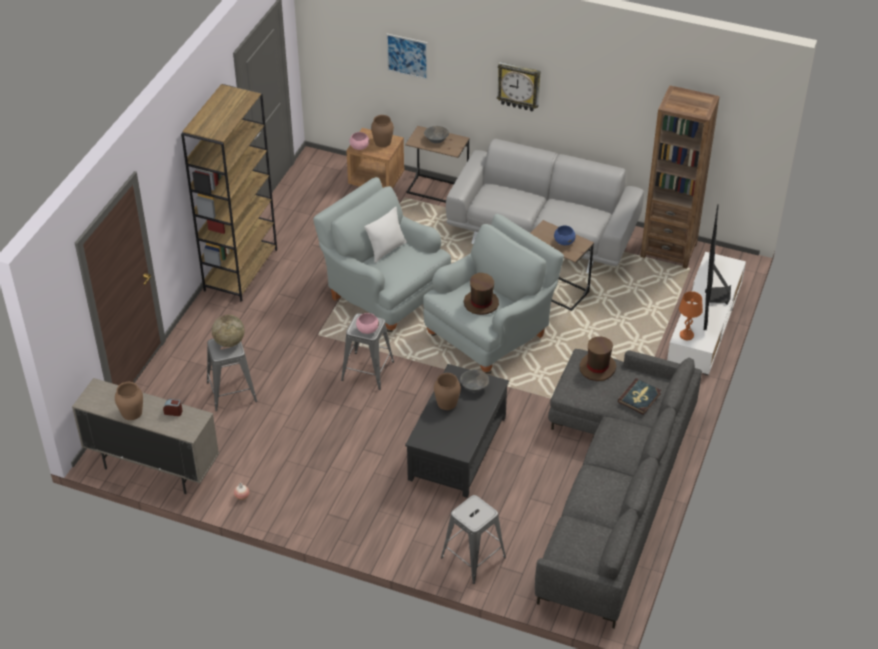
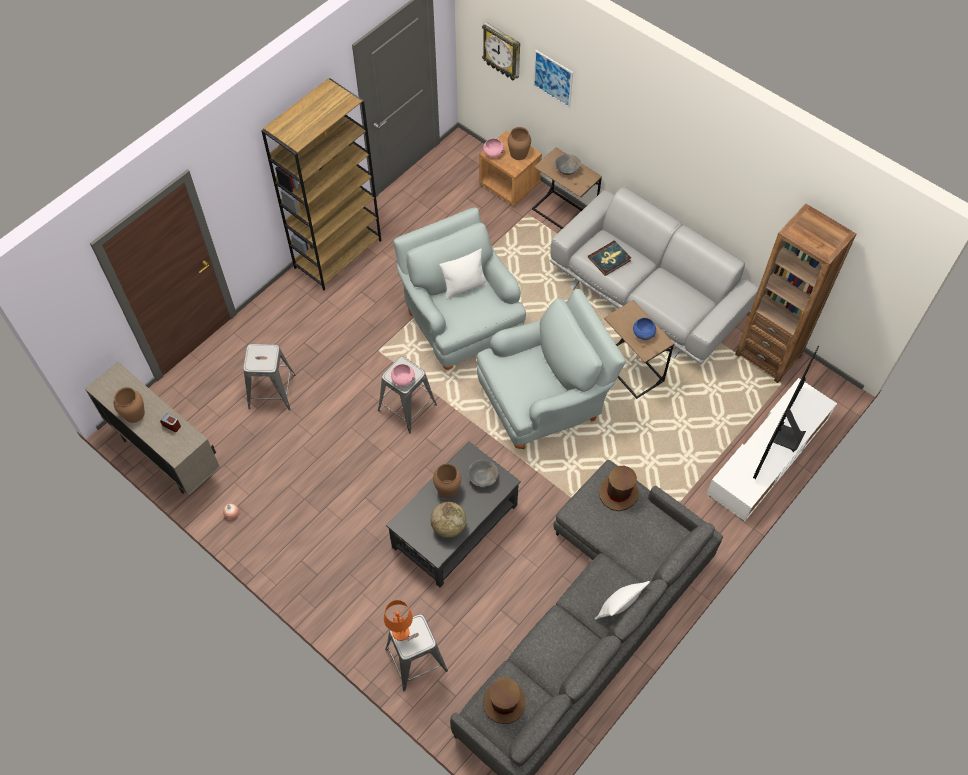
camera: 20 degrees right, 15 degrees up
globe [212,315,244,347] -> globe moved to [430,502,466,538]
brown hat [464,273,499,315] -> brown hat moved to [483,677,526,724]
wall clock [497,62,541,112] -> wall clock moved to [482,22,520,80]
book [618,378,661,415] -> book moved to [588,240,631,276]
orange table lamp [679,291,703,340] -> orange table lamp moved to [384,600,413,641]
none -> white pillow [595,581,650,620]

